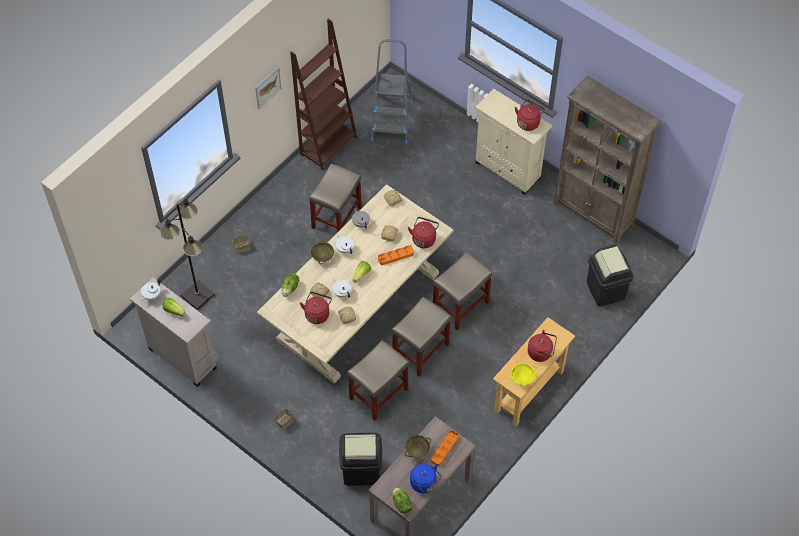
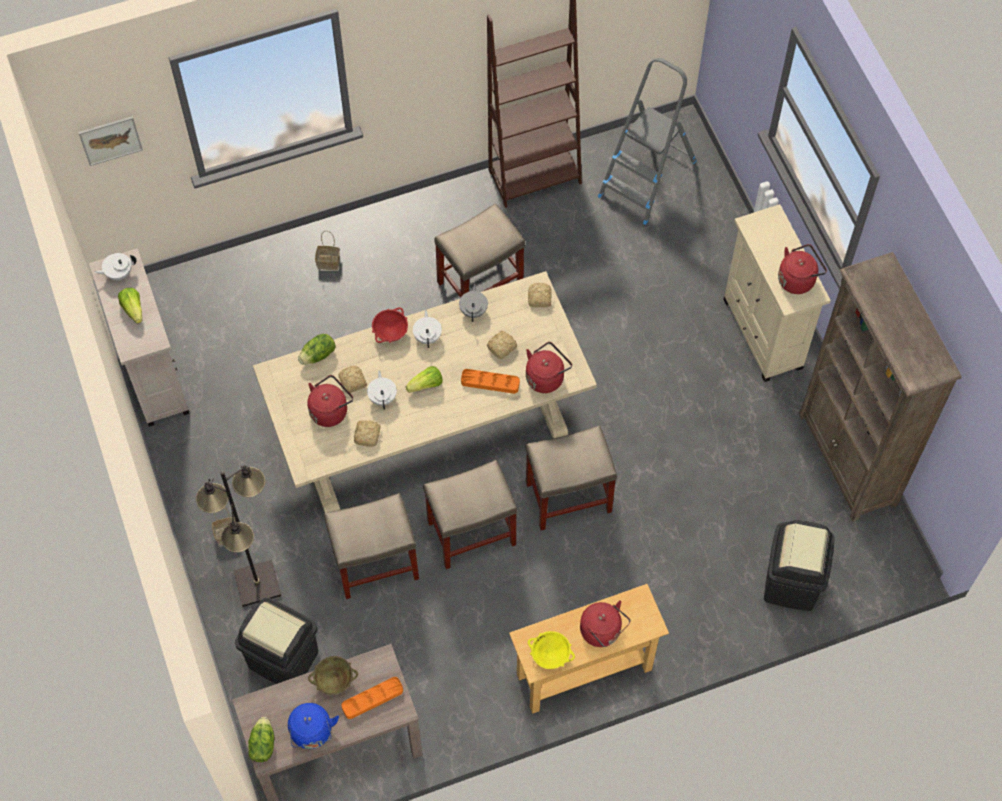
camera: 30 degrees right, 5 degrees up
black floor lamp [160,198,215,310] -> black floor lamp moved to [196,465,281,607]
picture [255,67,281,109] -> picture moved to [78,116,143,166]
beige bowl [311,240,334,264] -> red bowl [372,307,408,343]

